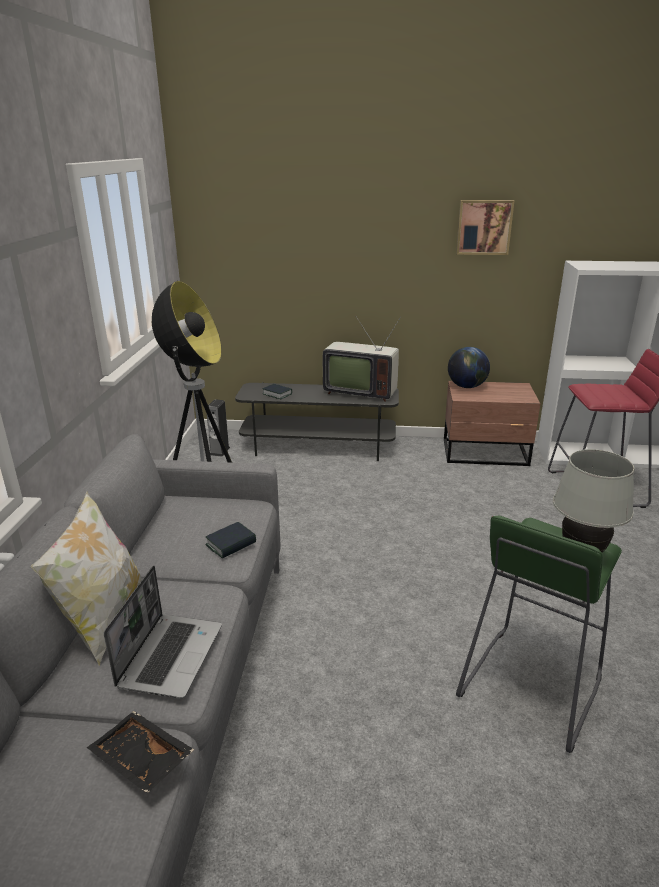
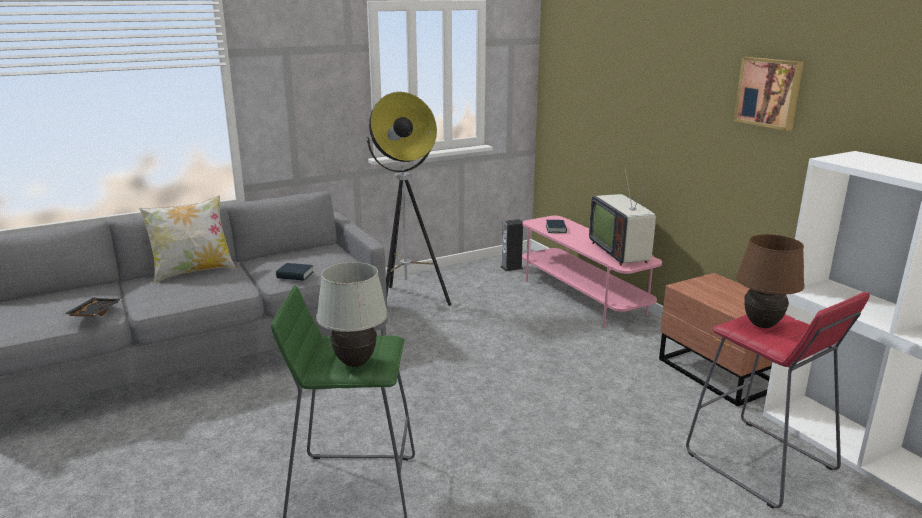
camera: 55 degrees right, 5 degrees down
laptop [104,565,222,699] -> none
grey tv stand [235,382,399,461] -> pink tv stand [522,216,662,328]
globe [448,347,490,388] -> none
none -> brown table lamp [736,234,805,328]

